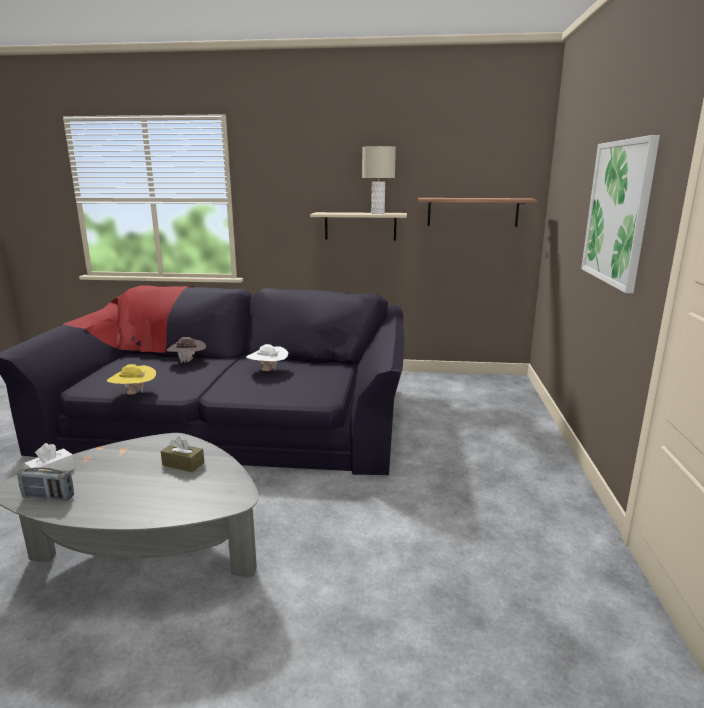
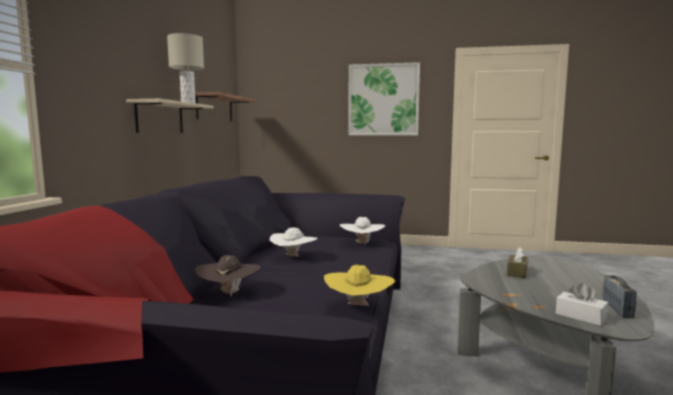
camera: 85 degrees left, 10 degrees down
none -> white hat [340,217,386,246]

